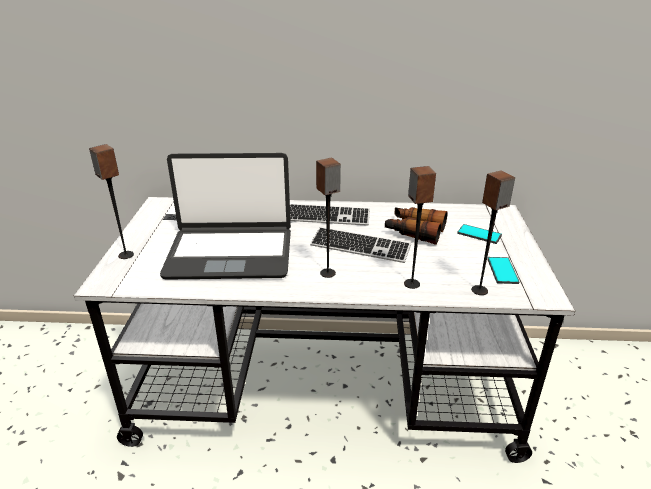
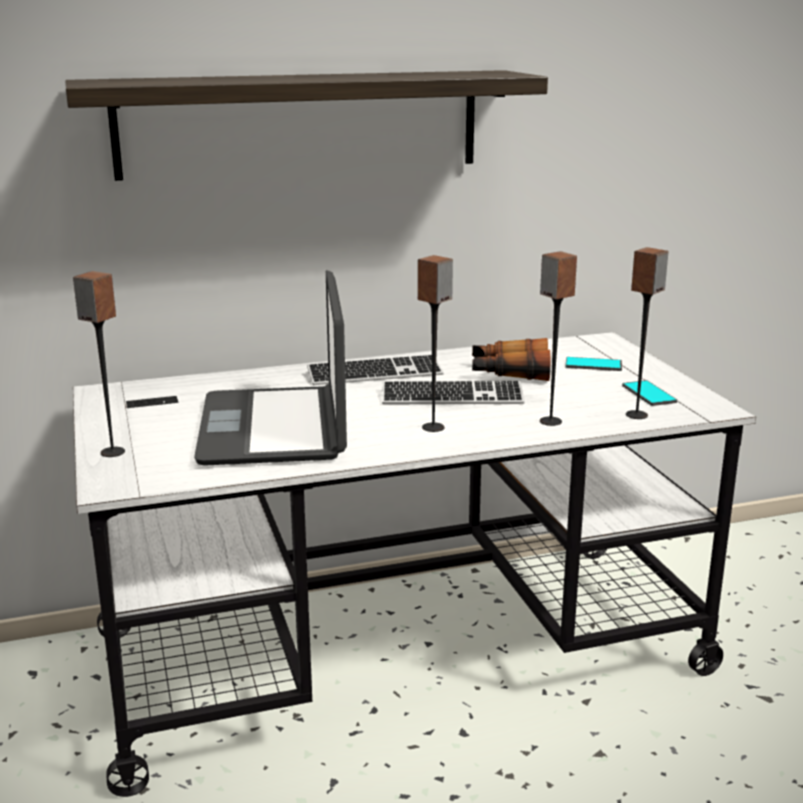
camera: 20 degrees left, 10 degrees down
laptop [160,153,291,280] -> laptop turned 105 degrees clockwise [194,270,347,466]
none -> shelf [65,70,548,181]

